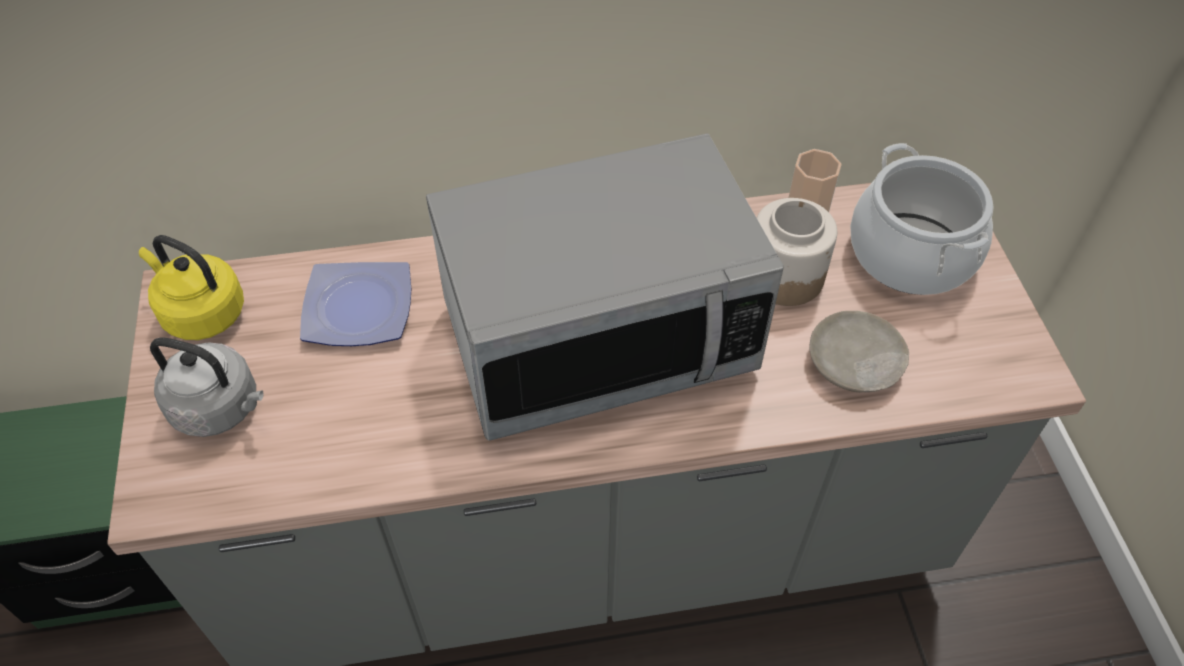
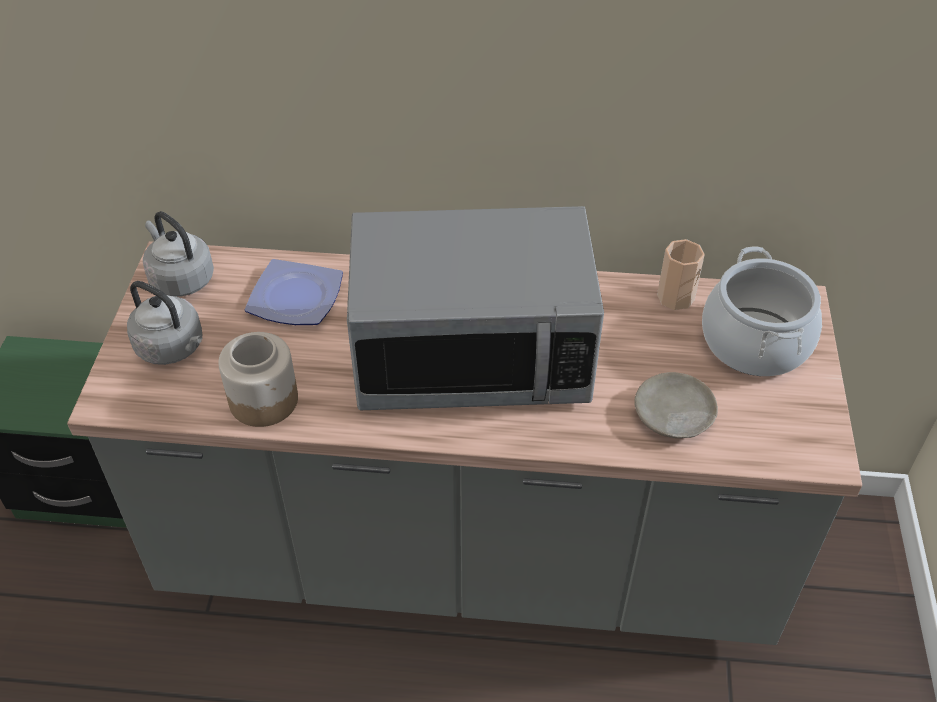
camera: 15 degrees right, 5 degrees down
yellow kettle [139,235,244,340] -> grey kettle [143,211,214,297]
jar [757,198,837,306] -> jar moved to [218,332,298,427]

